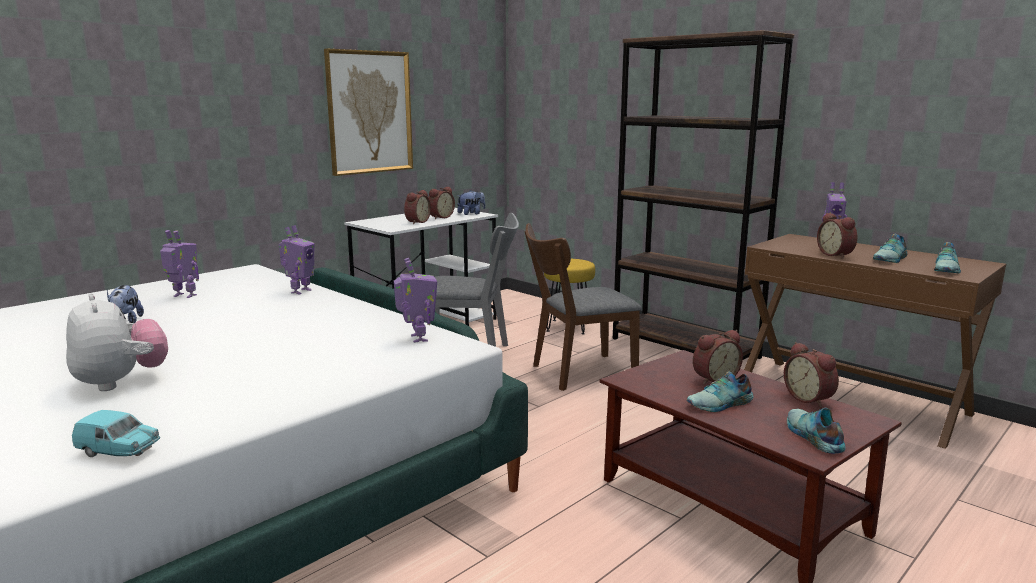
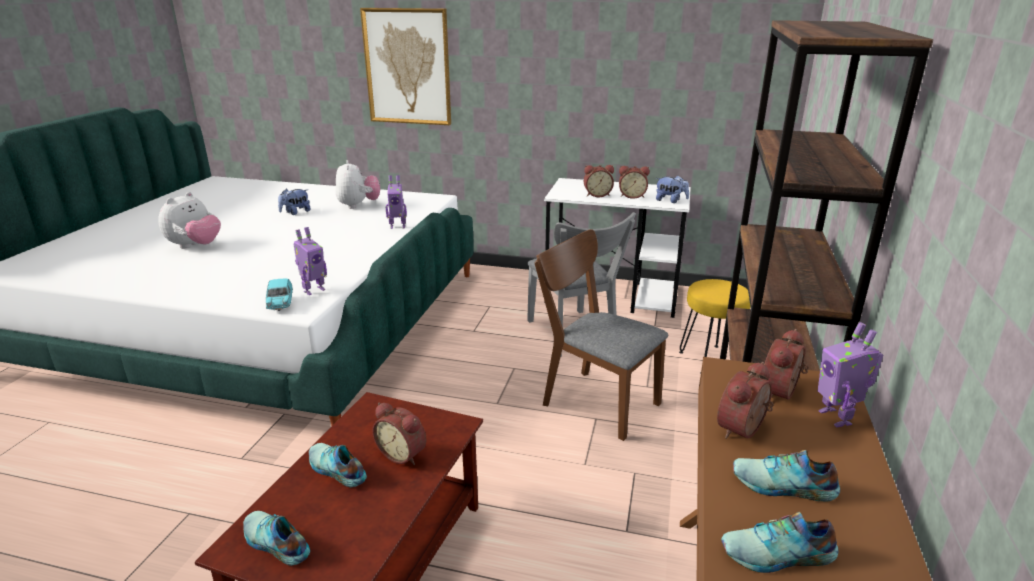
camera: 60 degrees right, 10 degrees up
turquoise toy car [72,410,160,457] -> turquoise toy car moved to [266,279,293,311]
toy robot [160,230,199,298] -> plush toy [335,160,380,209]
picture [324,49,413,176] -> picture moved to [360,8,451,125]
alarm clock [784,342,839,408] -> alarm clock moved to [764,329,809,400]
shoe [787,408,845,453] -> shoe turned 105 degrees counterclockwise [243,511,310,566]

